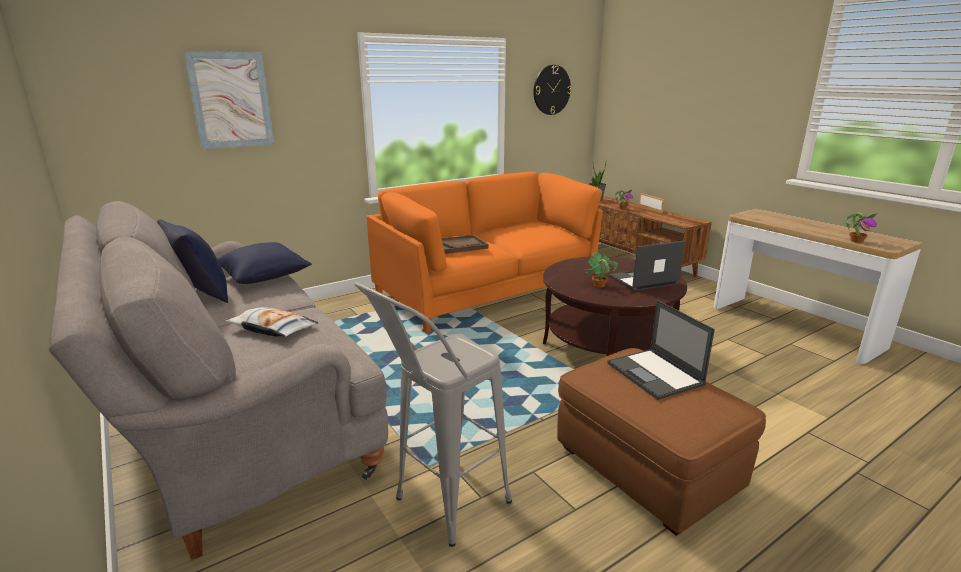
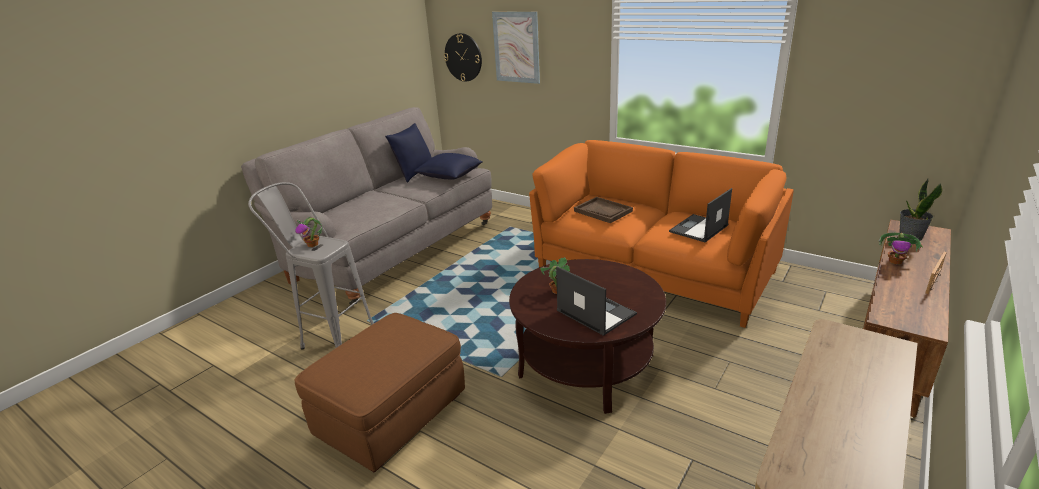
camera: 70 degrees right, 5 degrees up
pillow [225,307,319,337] -> none
wall clock [533,65,571,115] -> wall clock moved to [444,33,482,82]
laptop [607,300,715,400] -> laptop moved to [669,188,732,242]
potted plant [846,212,878,243] -> potted plant moved to [295,217,322,247]

